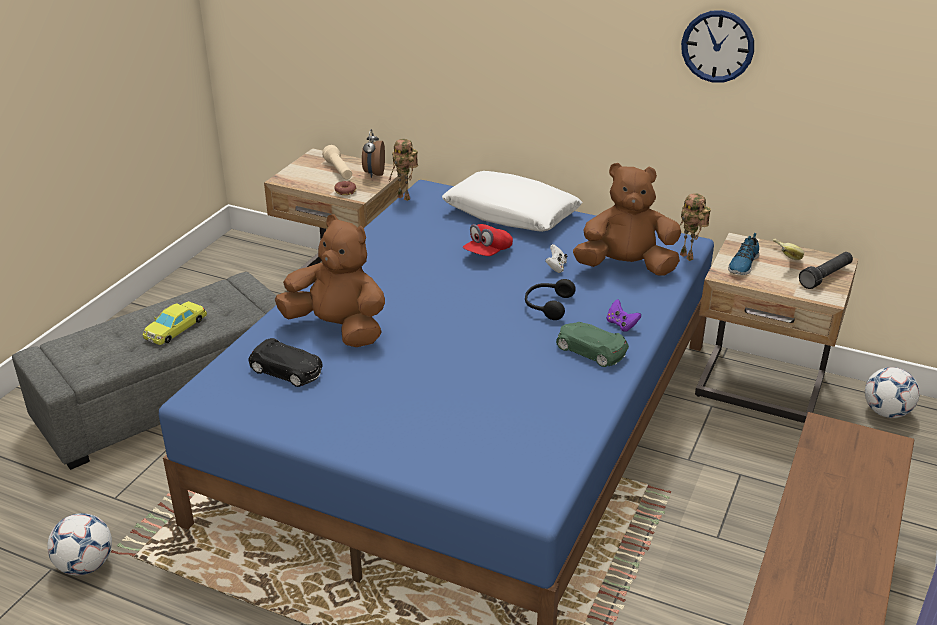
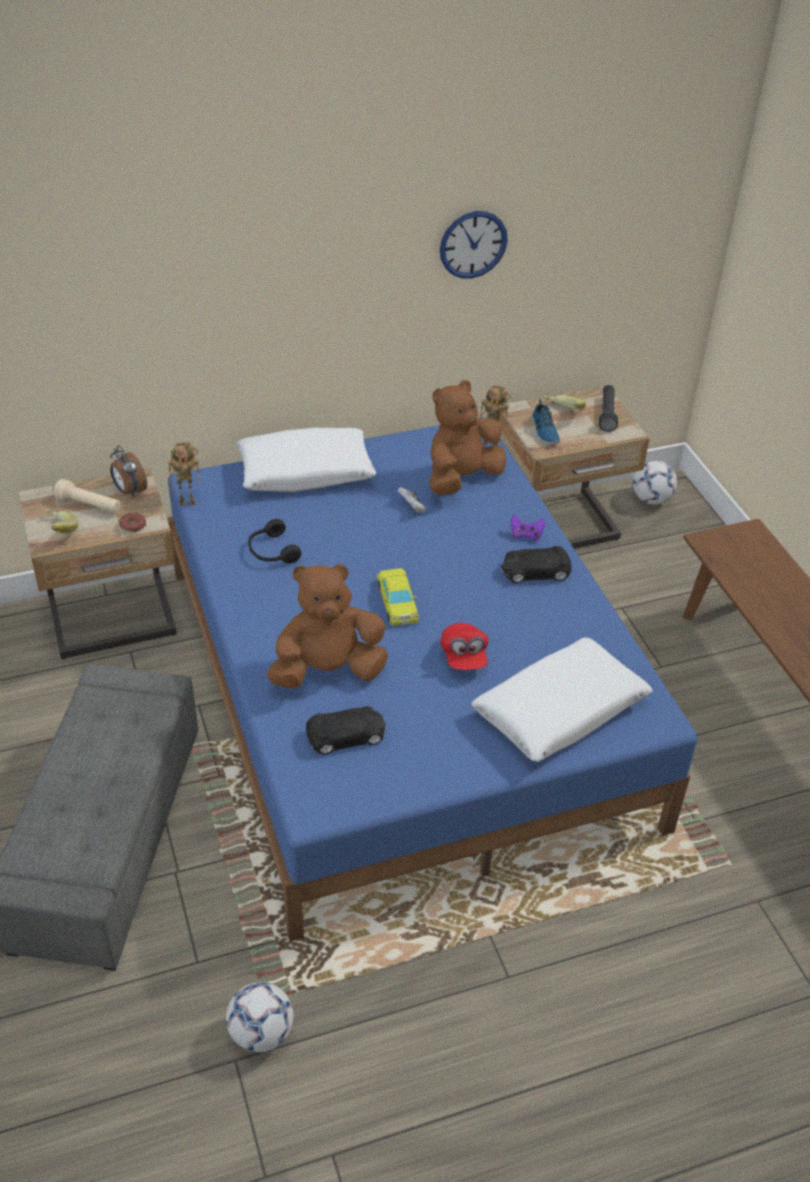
camera: 45 degrees left, 10 degrees up
yellow toy car [143,301,207,345] -> yellow toy car moved to [377,568,419,626]
red cap [463,224,513,256] -> red cap moved to [440,623,489,670]
black headphones [525,279,576,320] -> black headphones moved to [248,519,301,563]
green toy car [556,322,629,367] -> black toy car [501,546,571,583]
none -> banana [45,509,78,534]
none -> white pillow [472,637,653,762]

